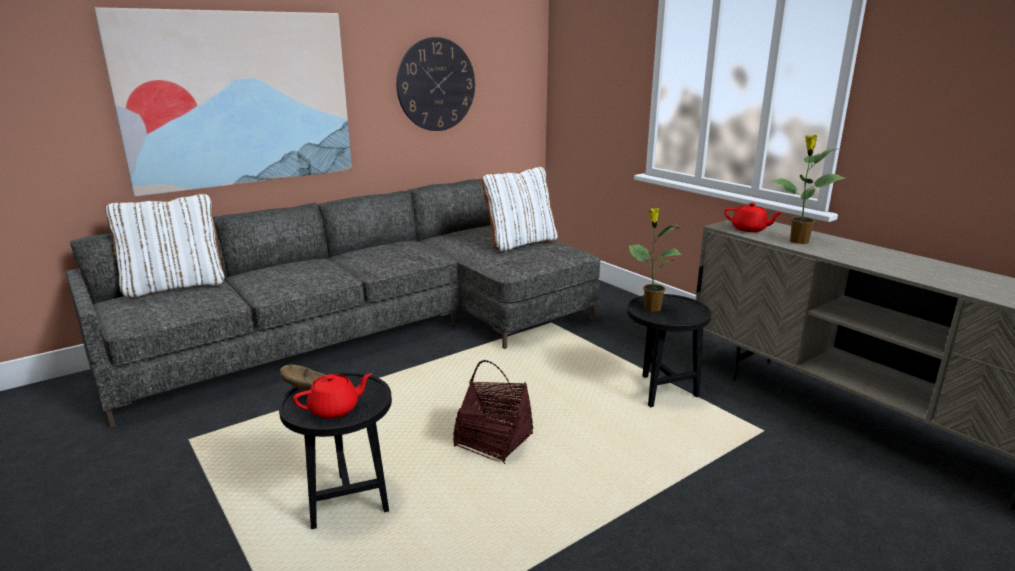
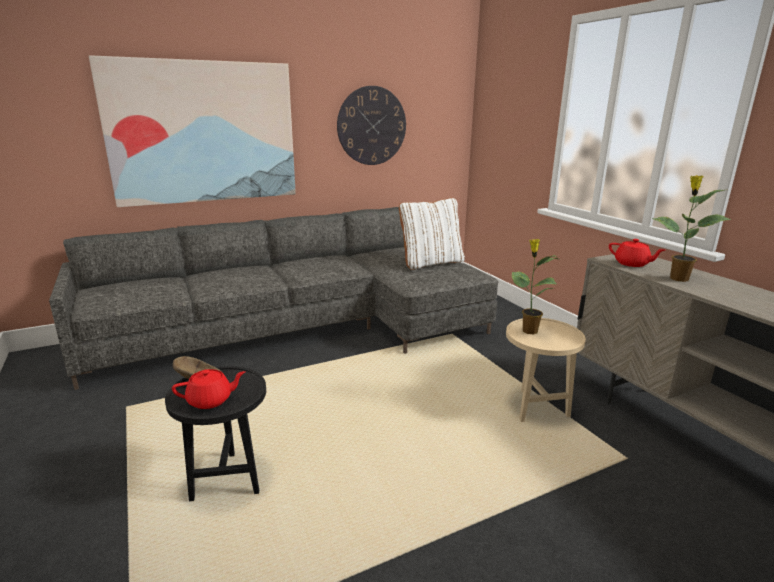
camera: 10 degrees right, 0 degrees up
white pillow [105,193,225,299] -> none
basket [453,360,533,464] -> none
black side table [627,294,712,407] -> beige side table [506,318,586,422]

